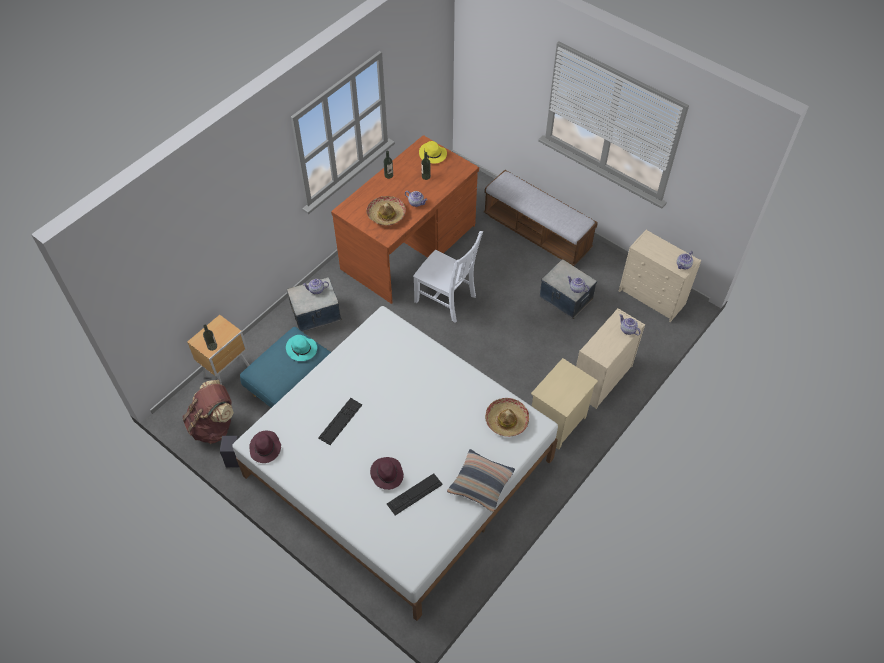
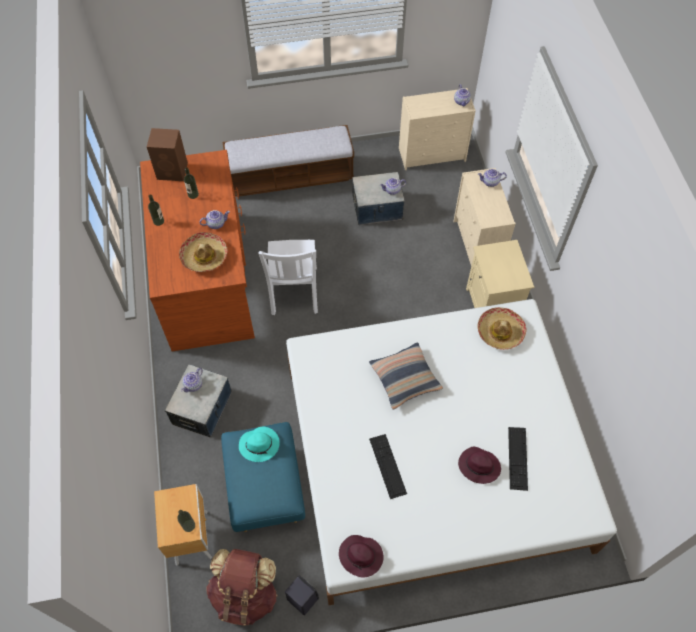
camera: 50 degrees left, 5 degrees up
white chair [413,231,483,323] -> white chair turned 105 degrees clockwise [258,240,318,315]
yellow hat [419,141,447,164] -> brown speaker [147,128,188,181]
pillow [447,449,515,512] -> pillow moved to [369,342,443,409]

